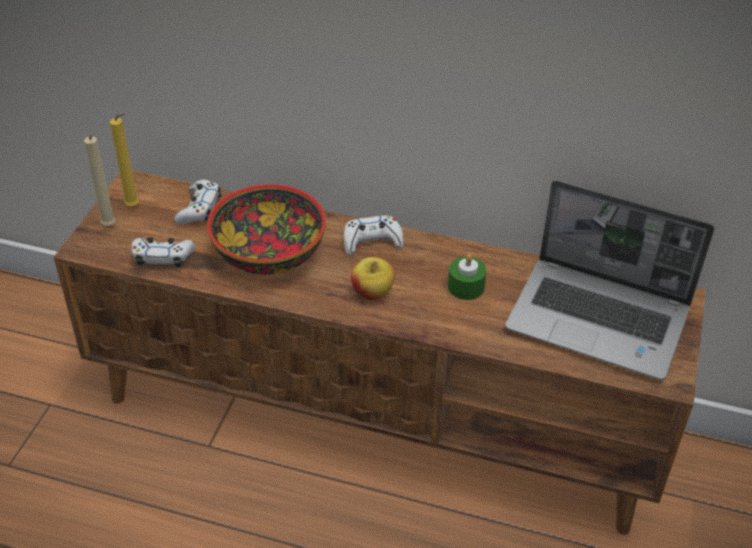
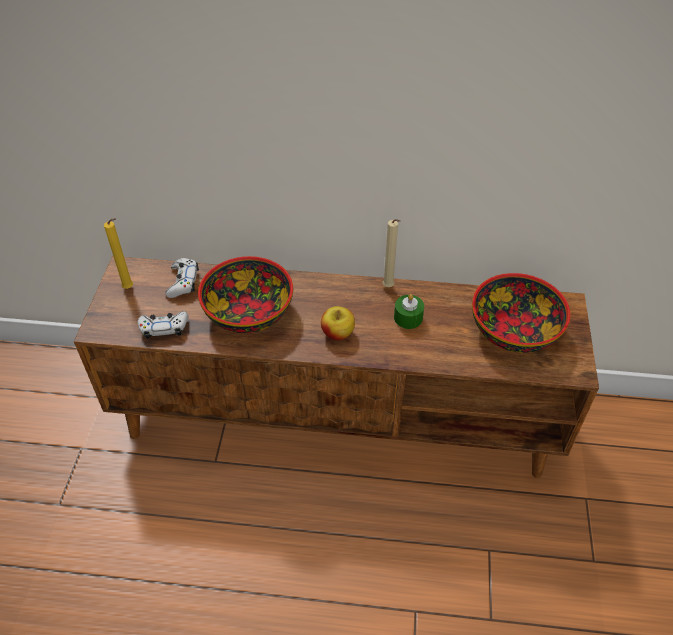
camera: 10 degrees left, 5 degrees up
beige candle [84,135,116,226] -> beige candle moved to [383,219,400,287]
white game controller [344,216,404,255] -> none
laptop [506,180,714,380] -> bowl [472,273,571,353]

